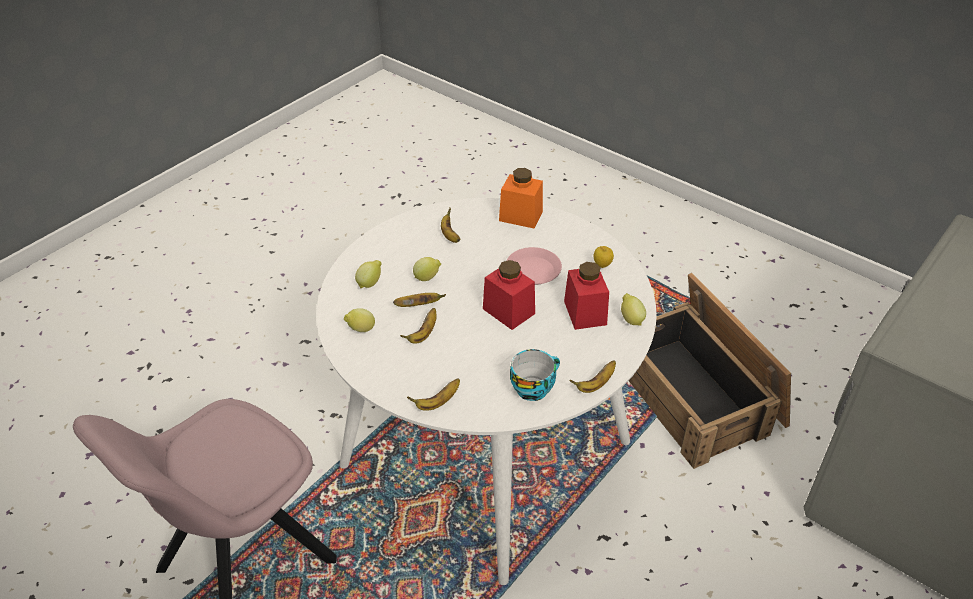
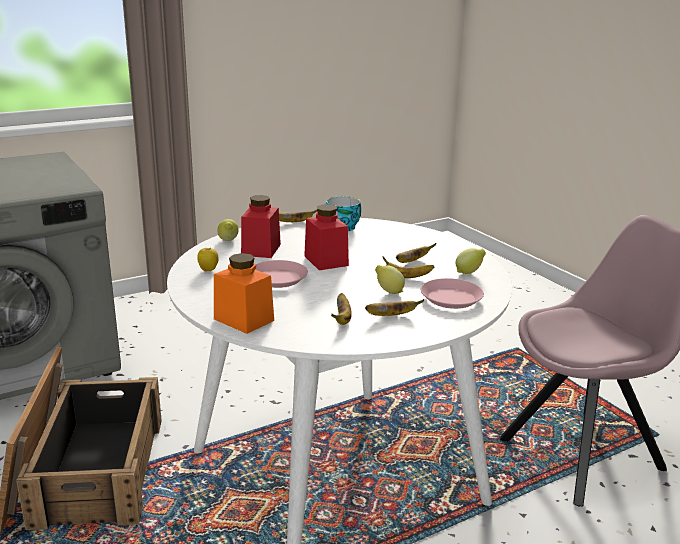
camera: 160 degrees left, 20 degrees down
lemon [355,260,382,288] -> pink plate [421,278,484,309]
banana [407,378,460,411] -> banana moved to [365,299,424,316]

